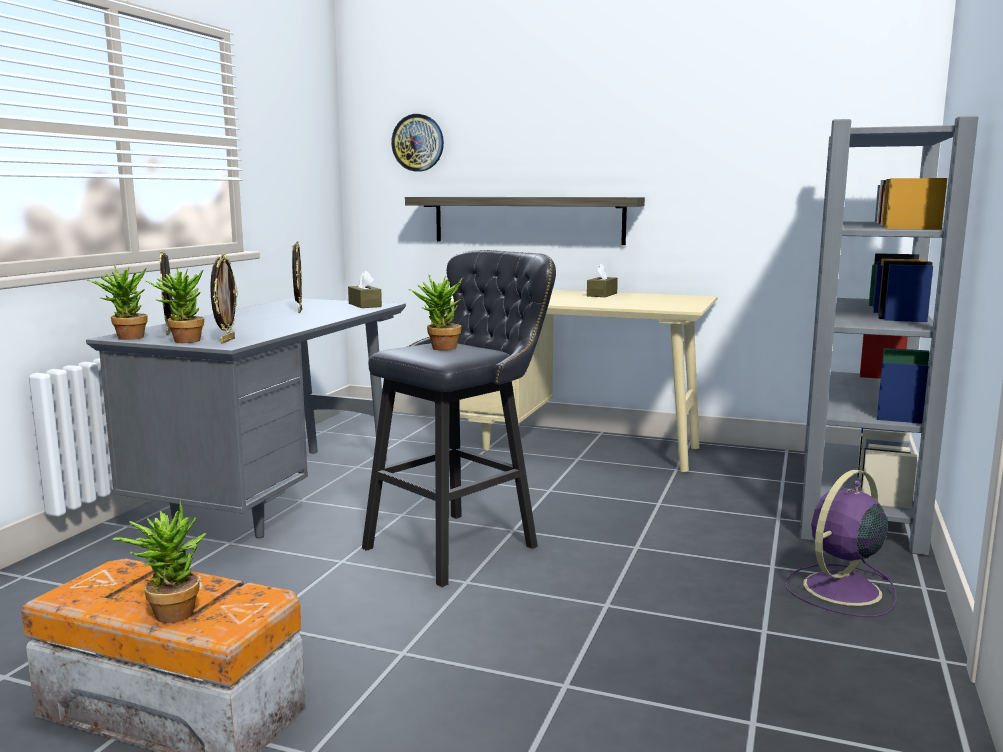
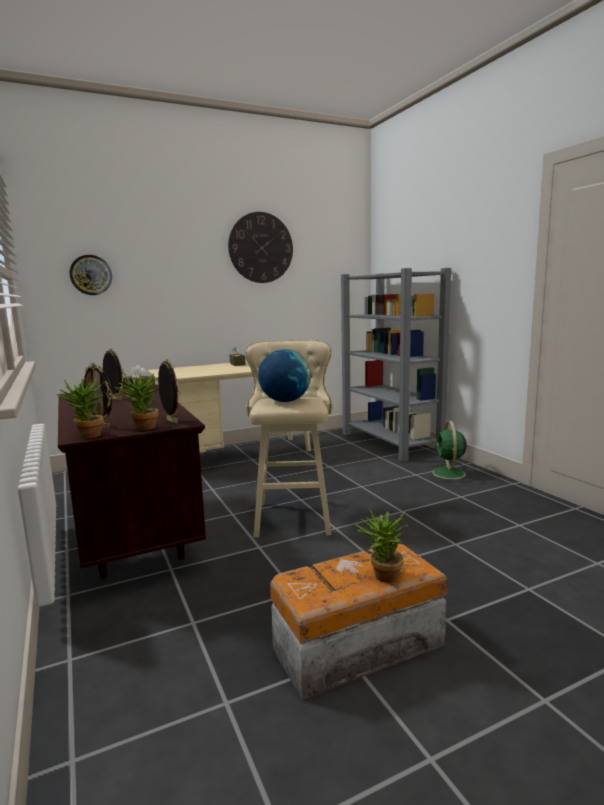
camera: 45 degrees left, 0 degrees up
grey desk [86,298,406,538] -> brown desk [58,384,206,579]
black stool [362,250,556,587] -> beige stool [246,340,333,537]
shelf [405,197,645,245] -> none
potted plant [409,274,463,351] -> globe [258,349,311,402]
purple fan [785,470,896,617] -> green fan [426,421,475,482]
none -> wall clock [228,212,293,283]

